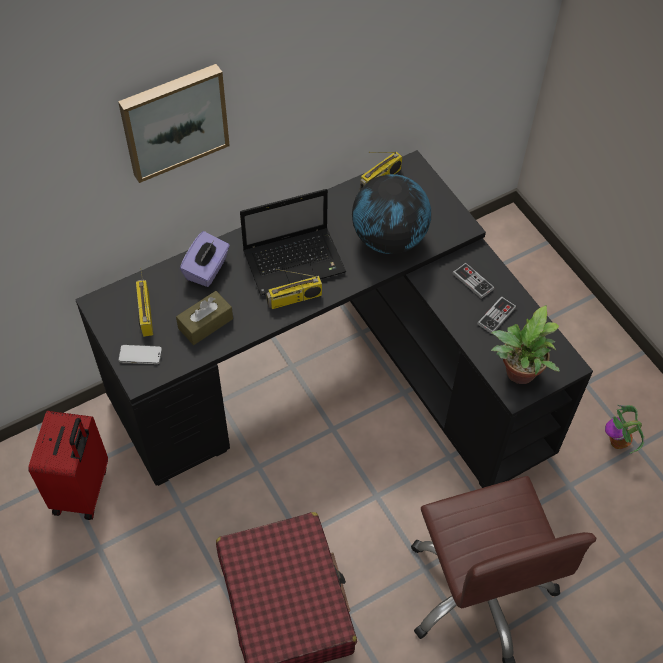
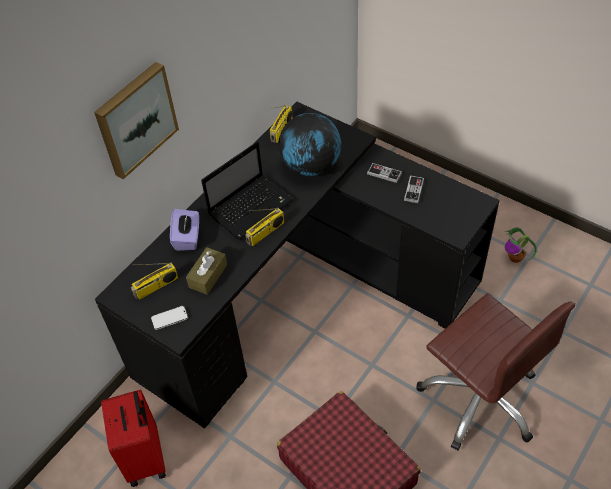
camera: 20 degrees left, 5 degrees down
radio [136,268,153,337] -> radio turned 90 degrees counterclockwise [131,262,178,300]
potted plant [491,305,560,384] -> none

